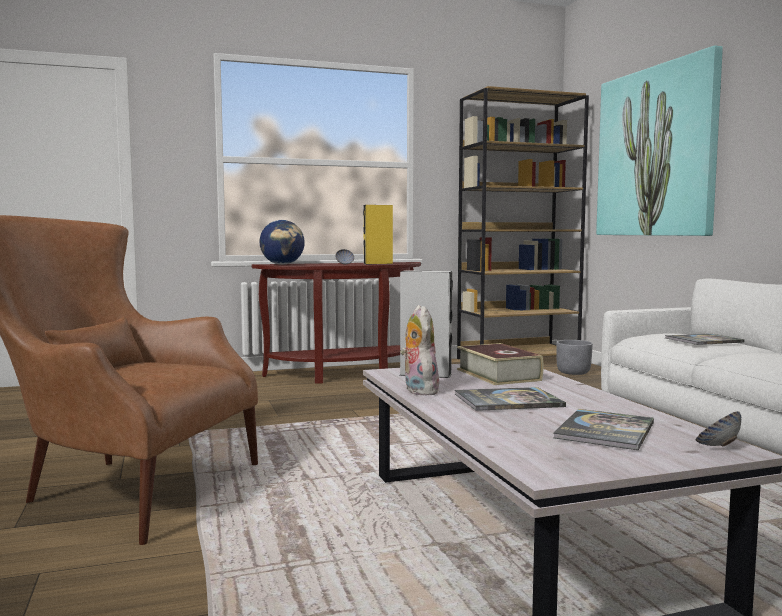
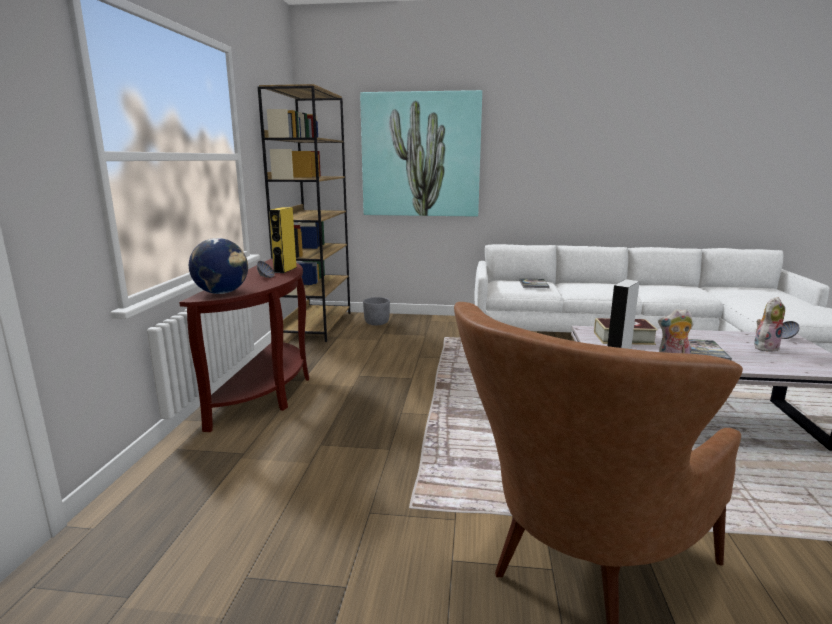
camera: 65 degrees left, 10 degrees up
book [553,409,654,450] -> plush toy [754,297,785,352]

